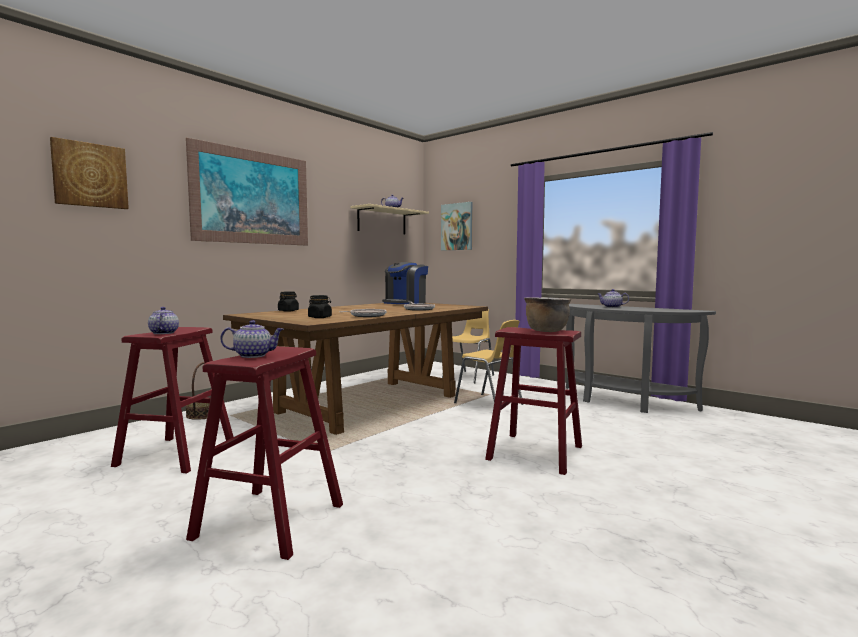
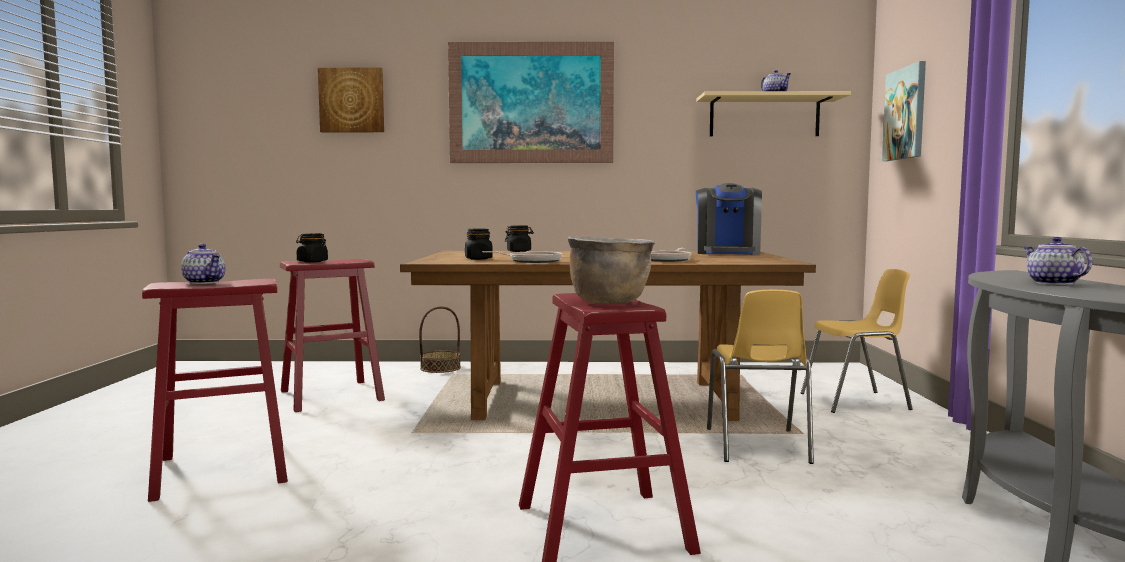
camera: 50 degrees right, 0 degrees up
teapot [148,307,179,334] -> black jar [296,233,328,263]
coffee machine [382,262,428,304] -> coffee machine turned 75 degrees counterclockwise [696,183,762,255]

